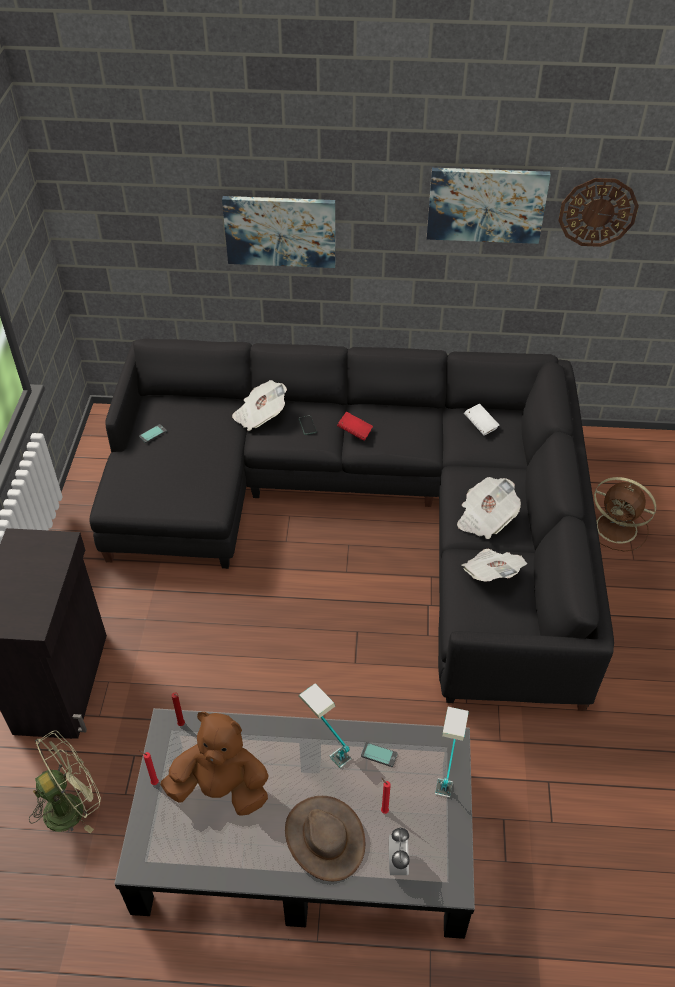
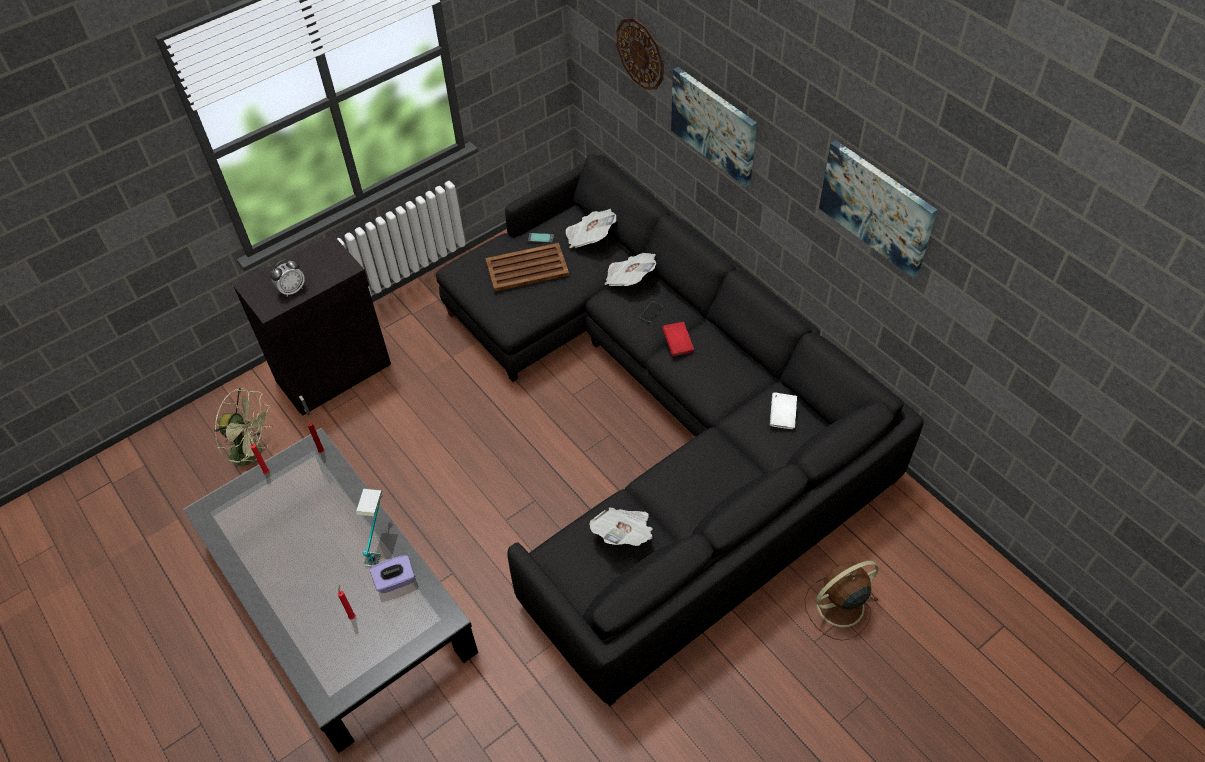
camera: 50 degrees right, 5 degrees up
brown plush toy [160,712,269,816] -> none
brown hat [285,796,365,881] -> none
phone [361,742,397,767] -> purple tissue box [370,555,415,594]
alarm clock [389,828,410,875] -> alarm clock moved to [270,259,305,297]
table lamp [435,707,469,797] -> none
newspaper [457,477,521,539] -> newspaper moved to [565,209,617,248]
wall clock [558,178,639,247] -> wall clock moved to [616,18,664,90]
brown fan [594,477,656,551] -> brown fan turned 75 degrees clockwise [804,561,879,641]
none -> brown tray [485,243,569,292]

